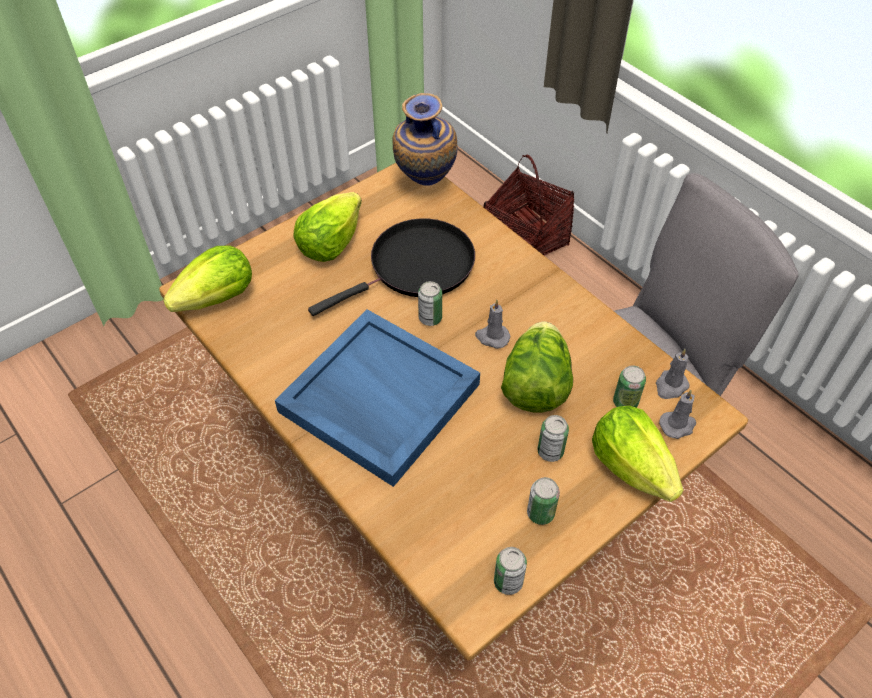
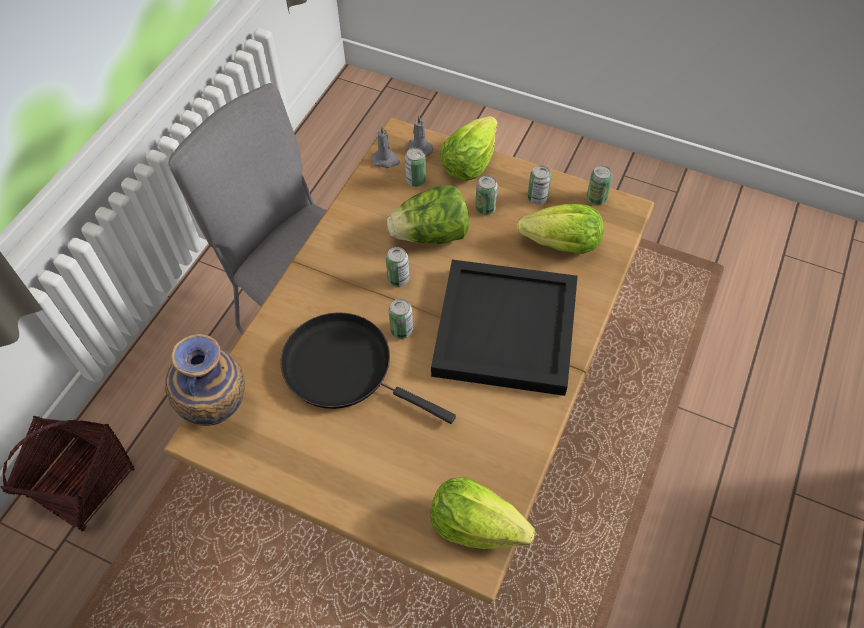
camera: 115 degrees left, 5 degrees up
blue tray [275,309,480,487] -> black tray [431,260,578,396]
lettuce [293,192,362,262] -> lettuce moved to [517,204,604,254]
grey candle [475,300,510,349] -> can [386,247,409,287]

